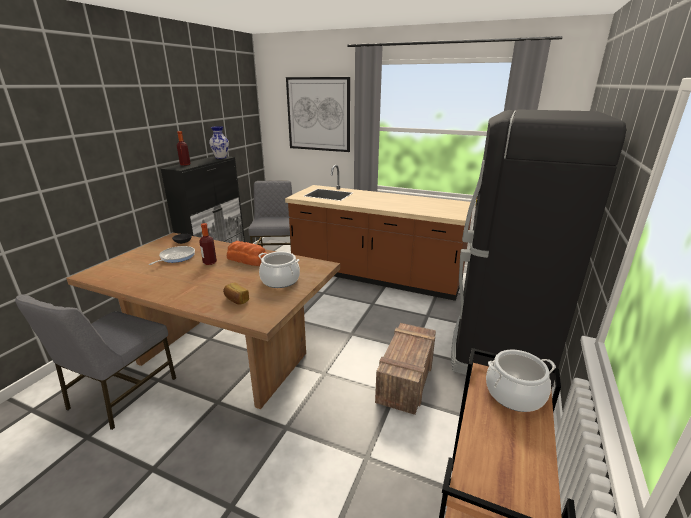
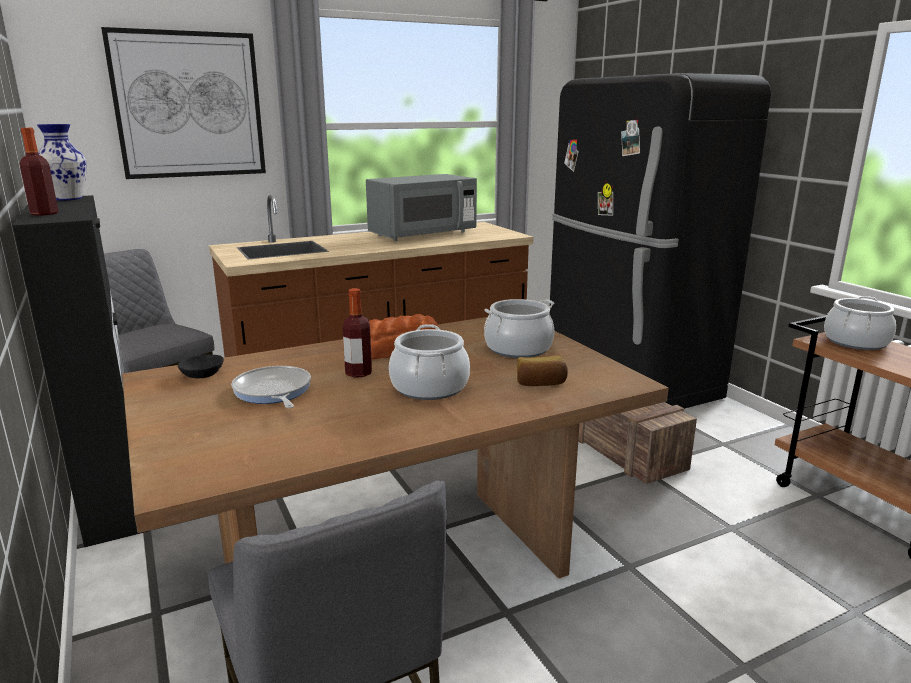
camera: 50 degrees left, 5 degrees down
none -> grey microwave [366,174,477,241]
none -> cooking pot [389,324,470,400]

